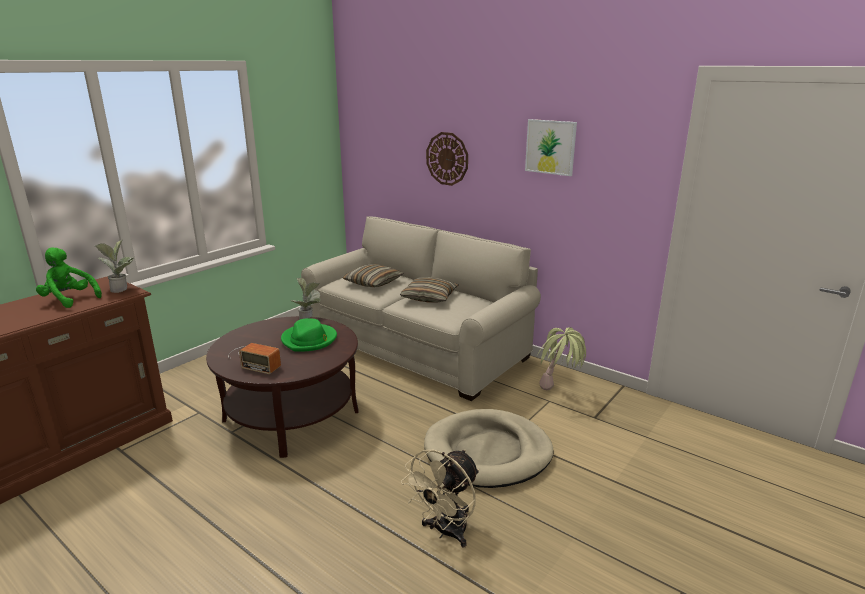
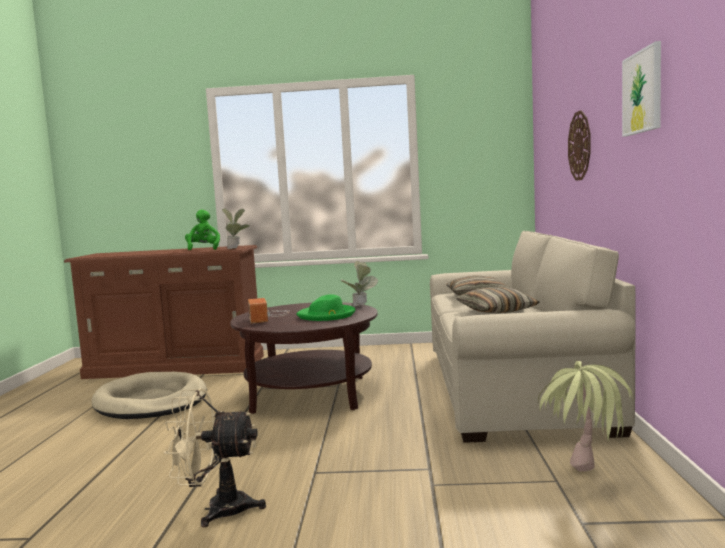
camera: 55 degrees right, 15 degrees down
beige dog bed [424,409,553,488] -> beige dog bed moved to [91,372,207,419]

